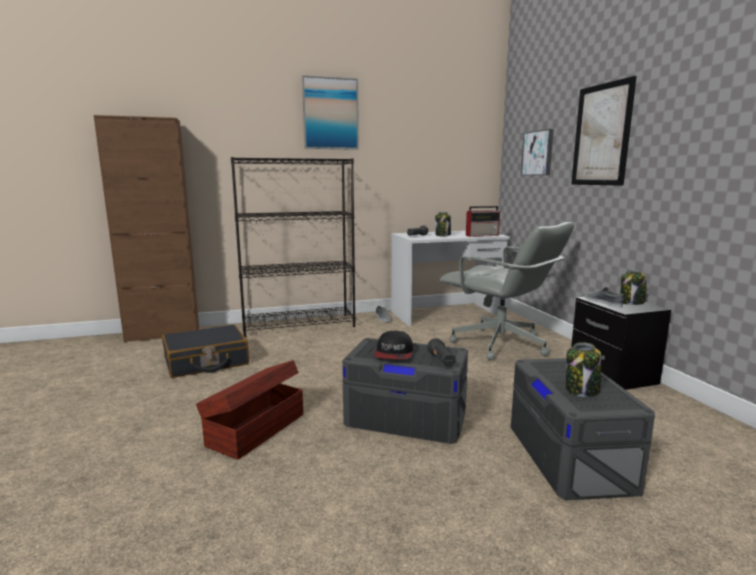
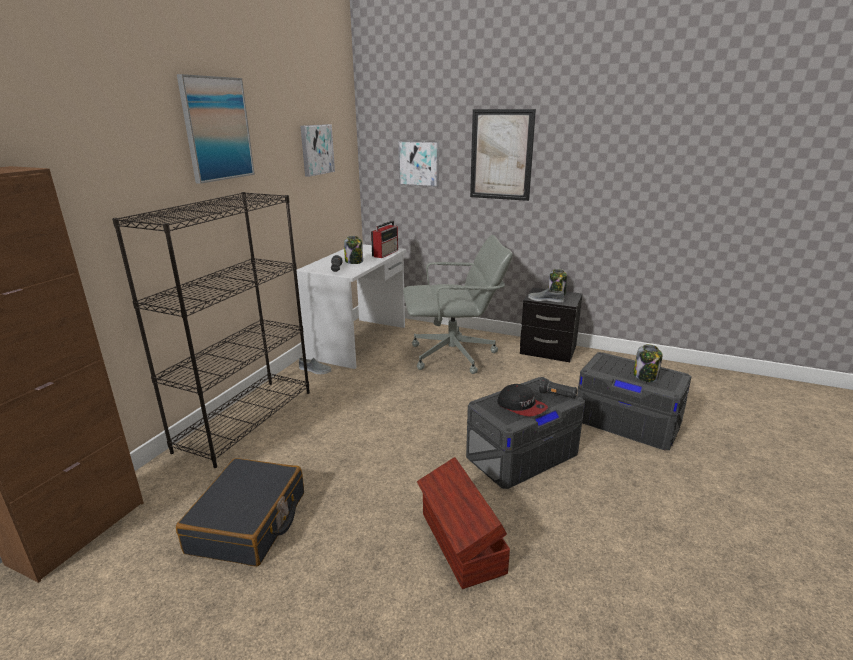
camera: 50 degrees left, 10 degrees up
none -> picture [300,124,335,177]

